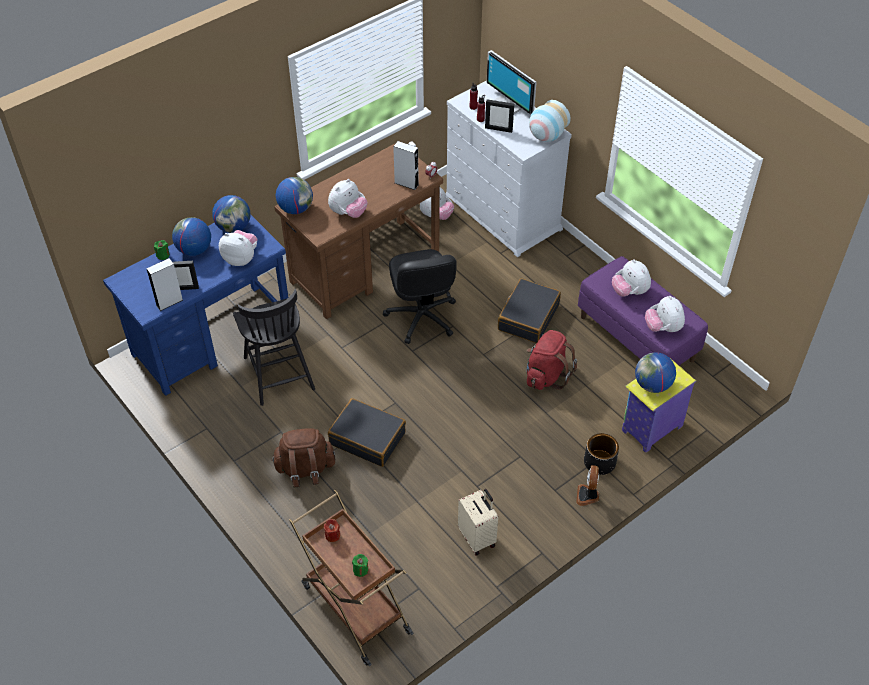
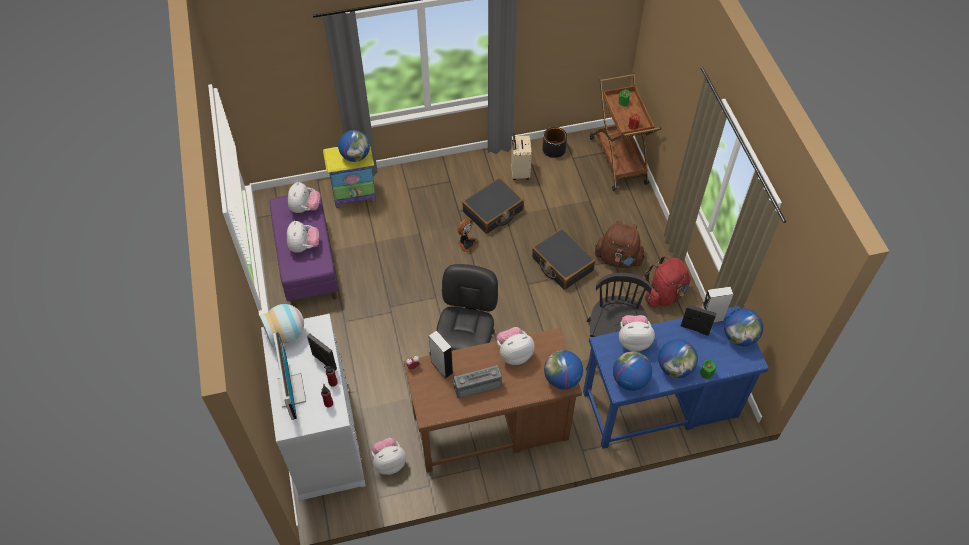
camera: 155 degrees left, 5 degrees up
plush toy [219,230,257,266] -> plush toy turned 135 degrees clockwise [619,315,655,352]
black suitcase [498,278,561,343] -> black suitcase moved to [462,178,524,234]
red backpack [526,330,577,390] -> red backpack moved to [645,255,691,307]
fan [576,465,599,506] -> fan moved to [457,218,478,253]
black planter [584,433,619,475] -> black planter moved to [542,127,567,158]
none -> radio [452,365,502,398]
none -> globe [724,308,763,346]

